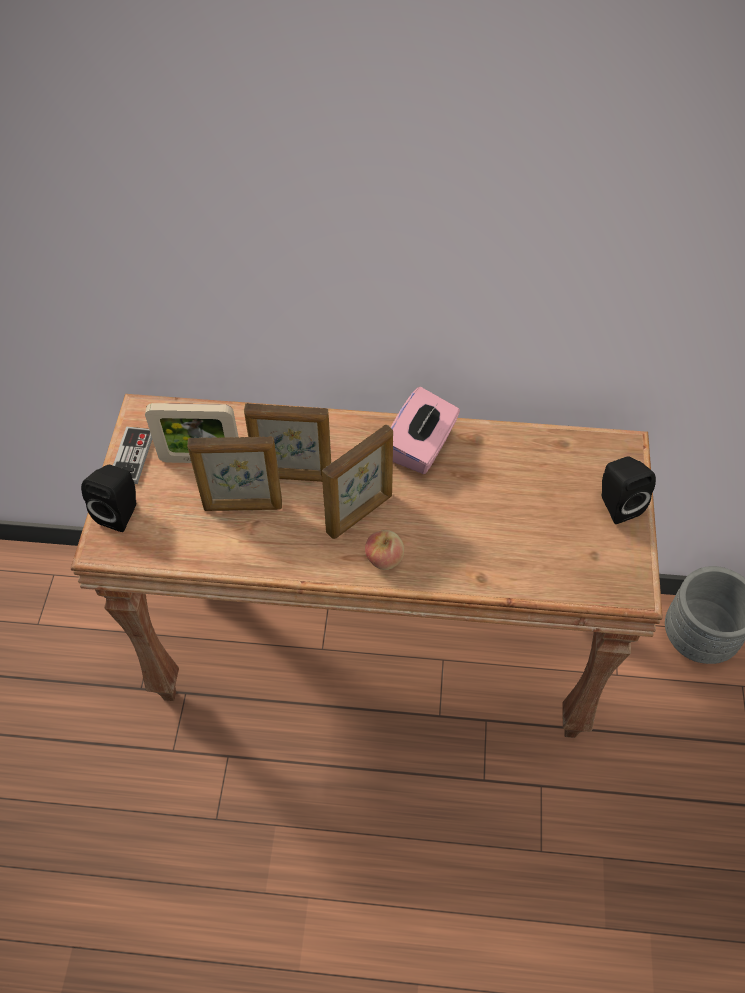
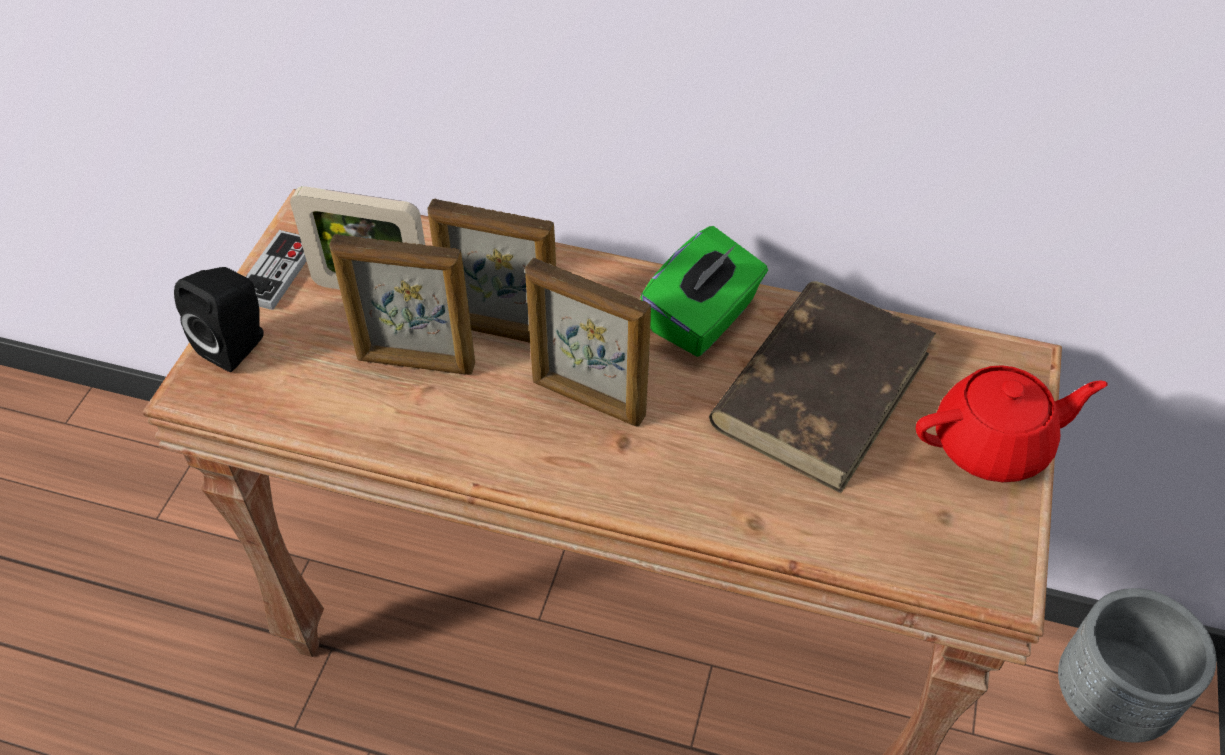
camera: 10 degrees right, 5 degrees down
picture frame [322,424,393,539] -> picture frame turned 60 degrees clockwise [525,258,651,427]
apple [365,530,404,570] -> none
pink tissue box [391,387,460,474] -> green tissue box [640,226,768,357]
black speaker [601,456,656,524] -> red teapot [916,365,1107,482]
none -> brown book [709,281,936,493]

